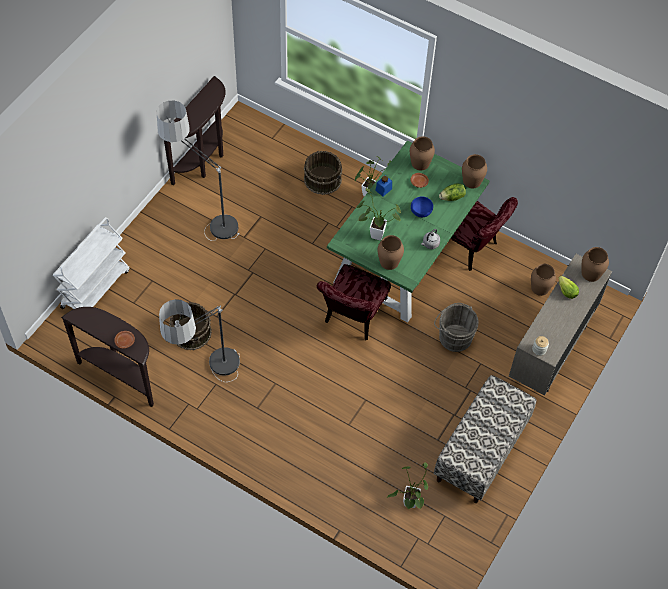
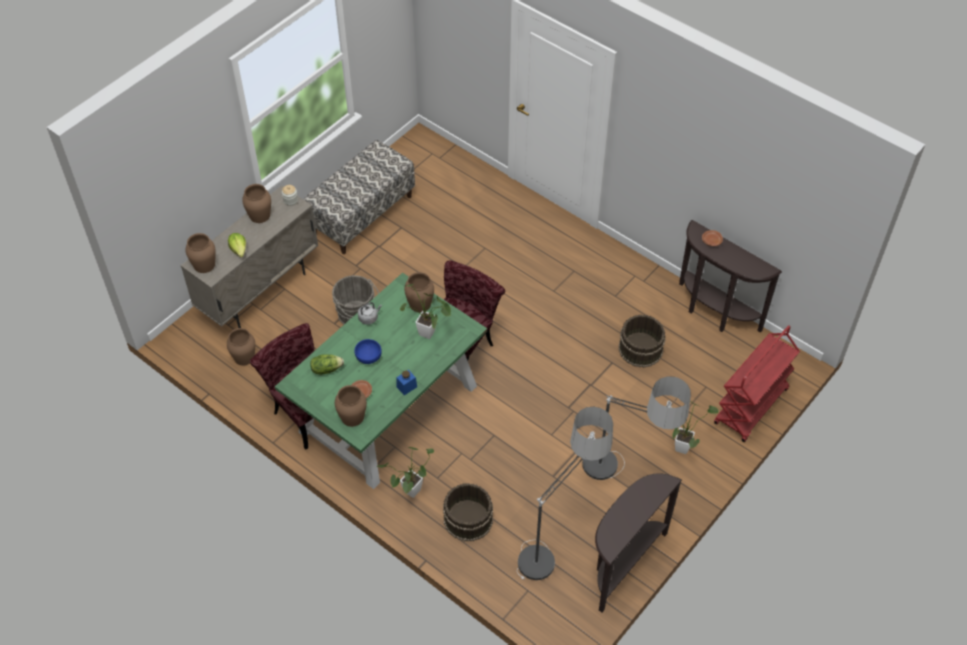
camera: 170 degrees left, 5 degrees down
white cart [53,217,129,309] -> red cart [714,325,800,442]
floor lamp [159,299,240,382] -> floor lamp moved to [517,406,613,580]
potted plant [387,462,428,510] -> potted plant moved to [672,401,719,454]
brown vase [462,154,487,189] -> brown vase moved to [242,184,271,223]

